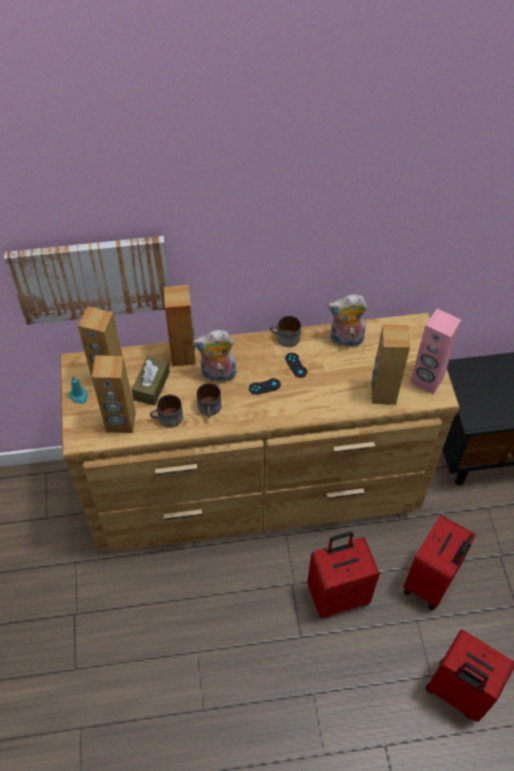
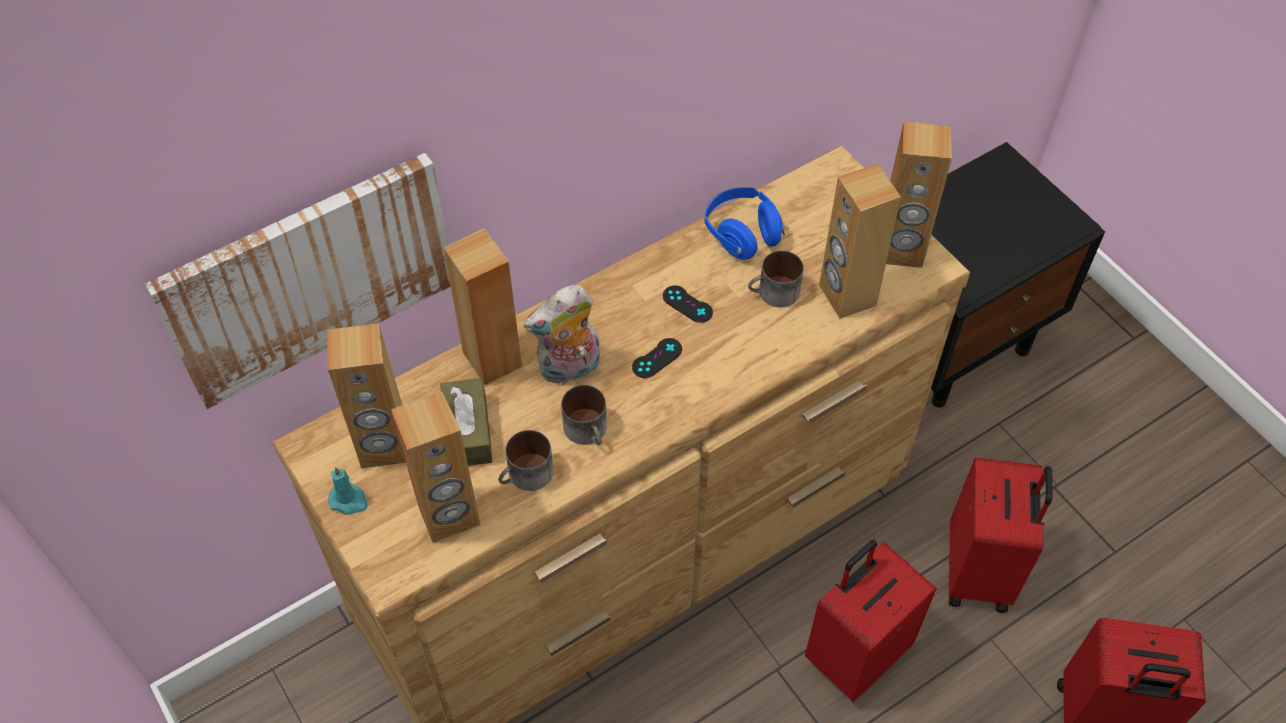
camera: 25 degrees left, 0 degrees up
mug [270,316,301,347] -> mug moved to [748,250,804,307]
plush toy [328,295,368,347] -> blue headphones [704,187,785,260]
pink speaker [410,309,461,394] -> brown speaker [886,121,952,268]

